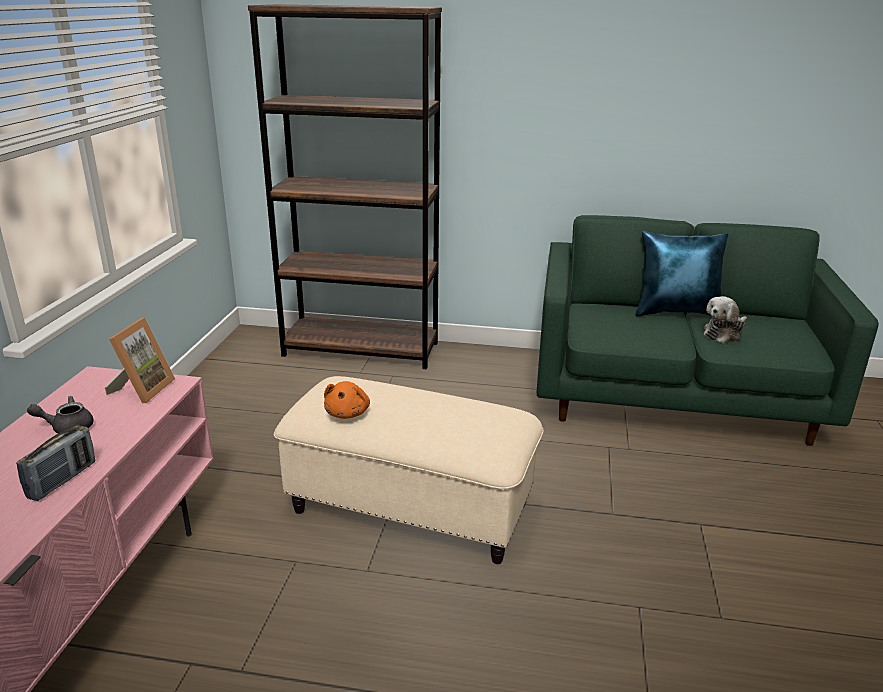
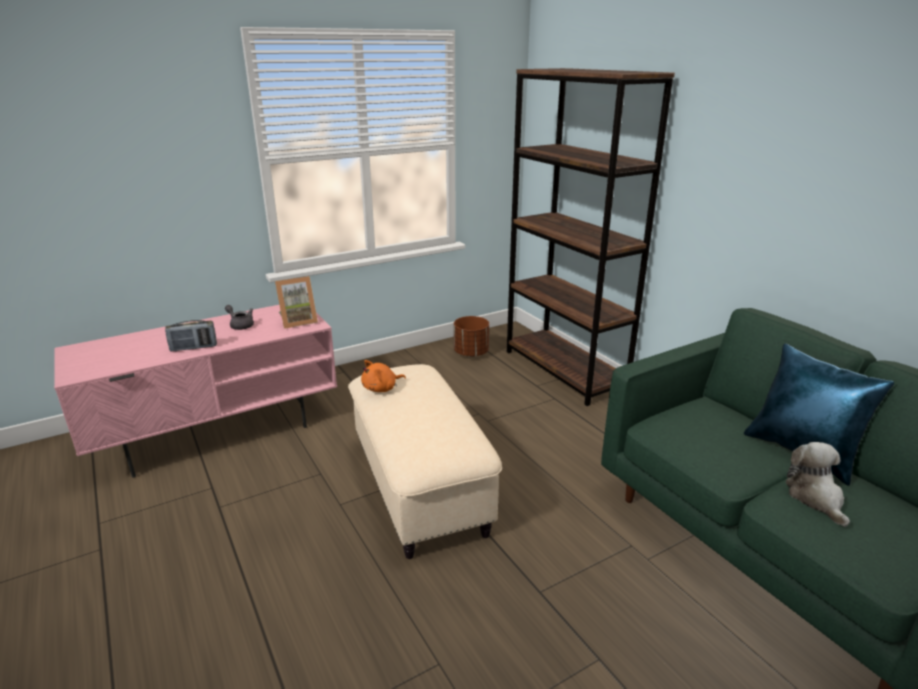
camera: 50 degrees right, 0 degrees up
plush toy [704,296,747,343] -> plush toy turned 75 degrees clockwise [786,442,850,527]
none -> brown planter [454,316,489,357]

